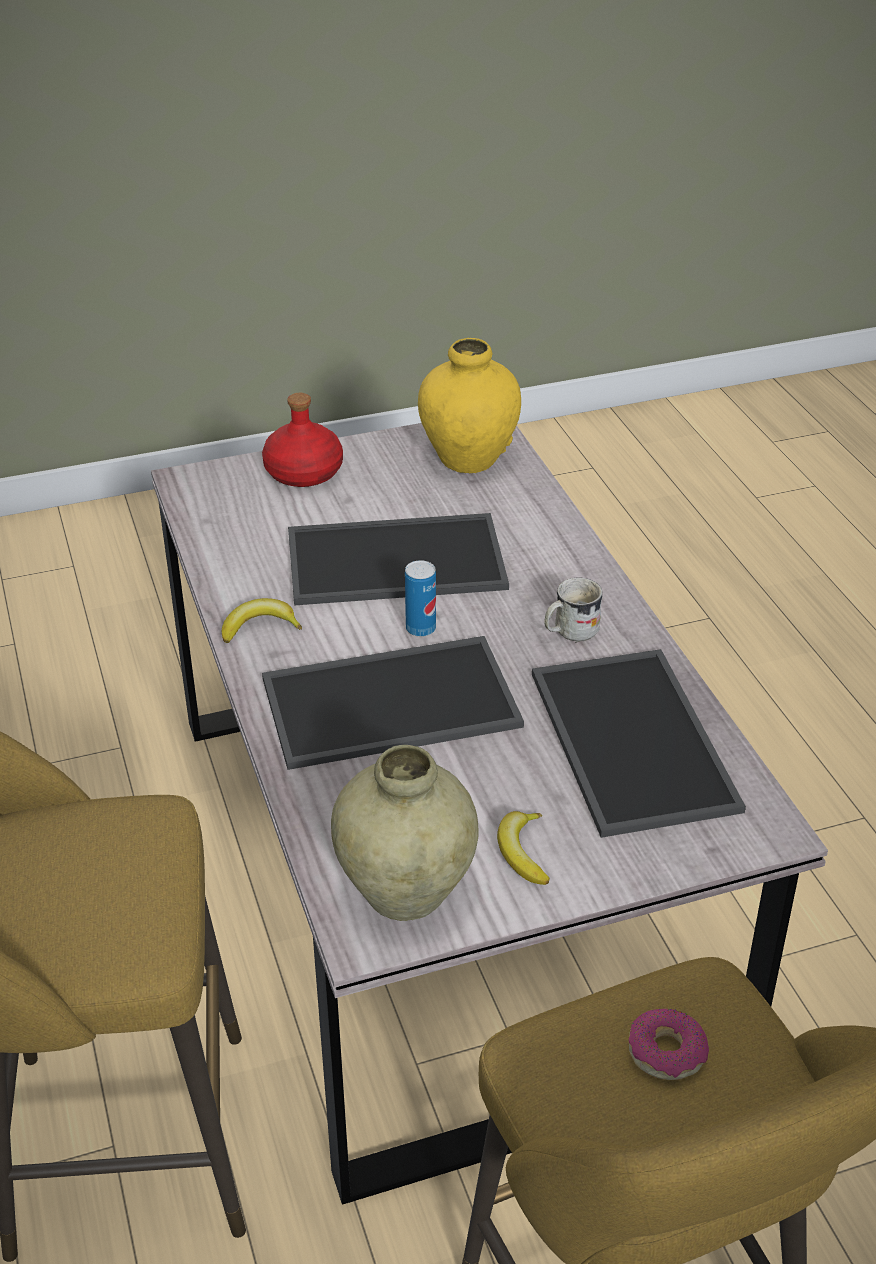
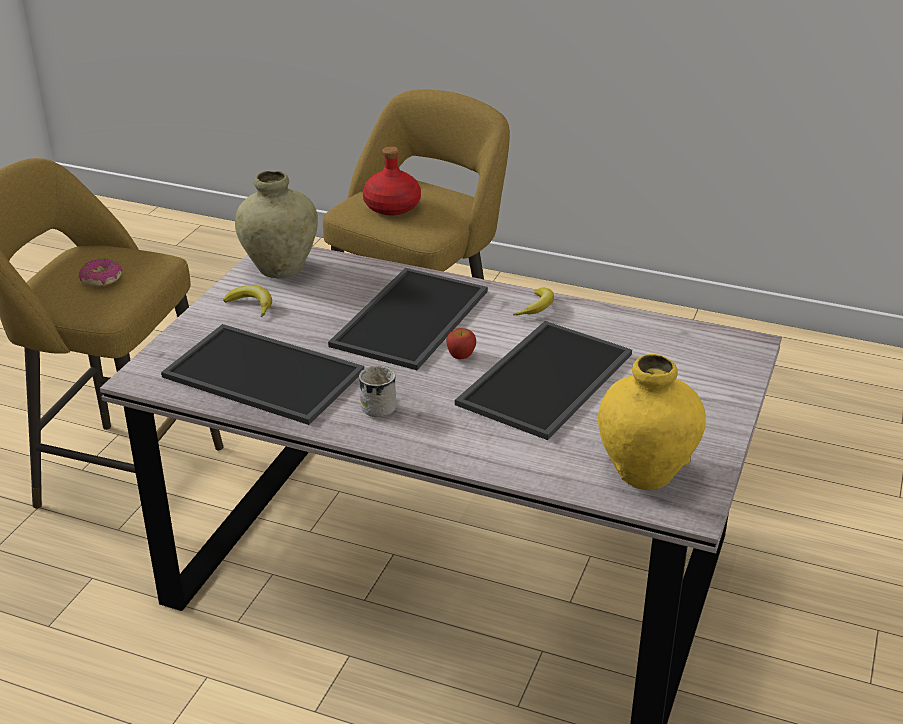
camera: 130 degrees right, 5 degrees down
red bottle [262,393,343,487] -> red bottle moved to [363,146,421,215]
can [405,560,436,637] -> apple [446,328,476,359]

